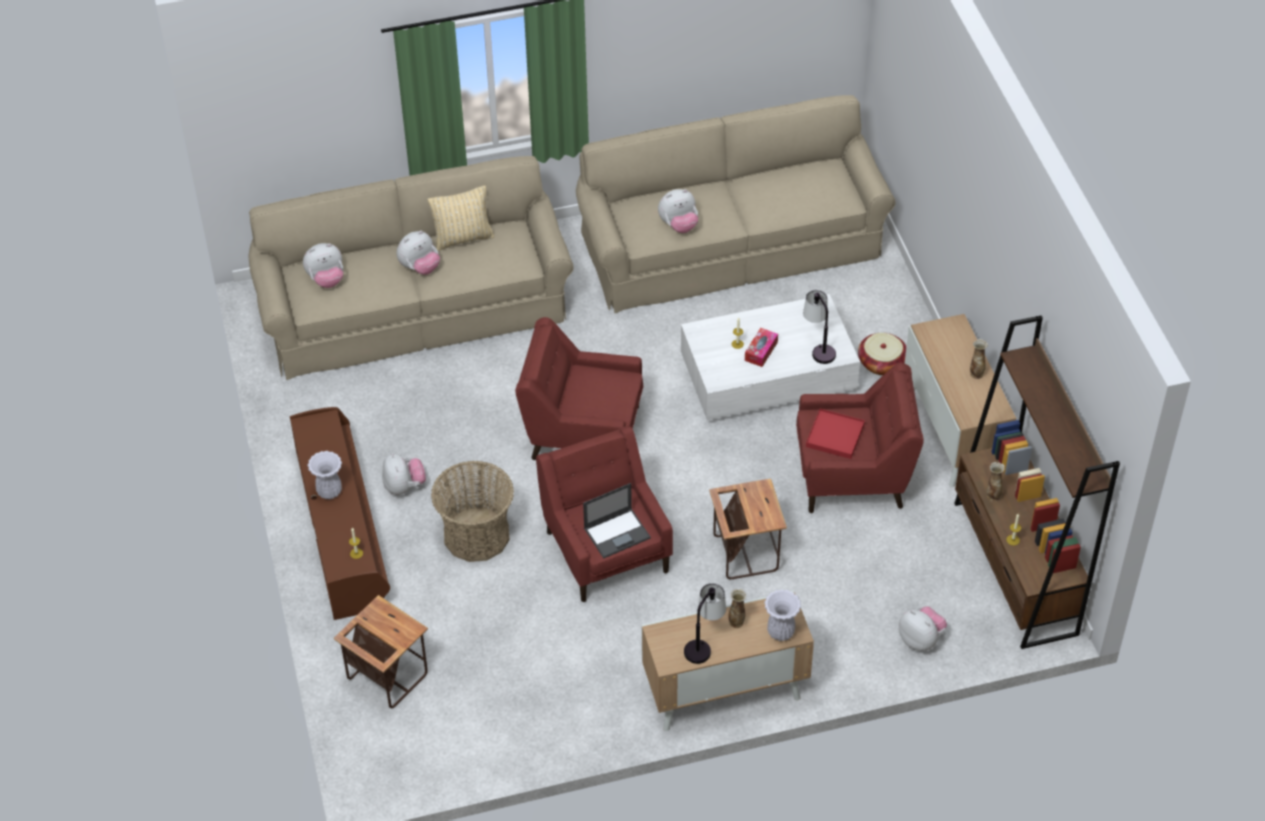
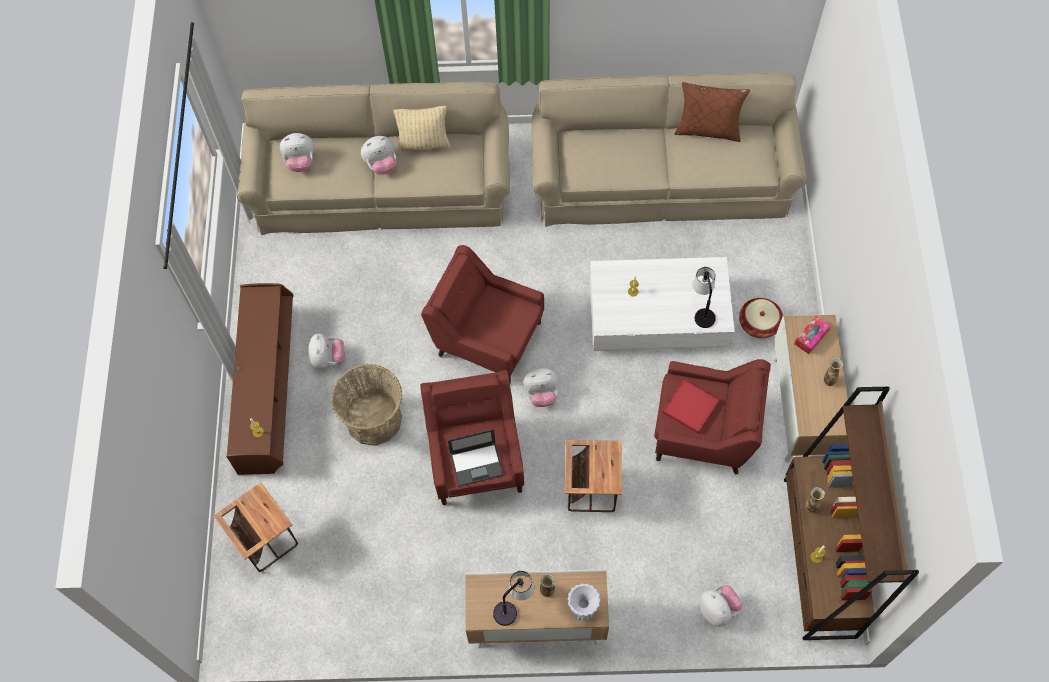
camera: 15 degrees right, 15 degrees up
white vase [308,451,342,499] -> none
plush toy [658,189,698,233] -> plush toy moved to [523,368,559,407]
tissue box [745,328,778,367] -> tissue box moved to [794,316,831,354]
none -> brown pillow [674,82,750,142]

